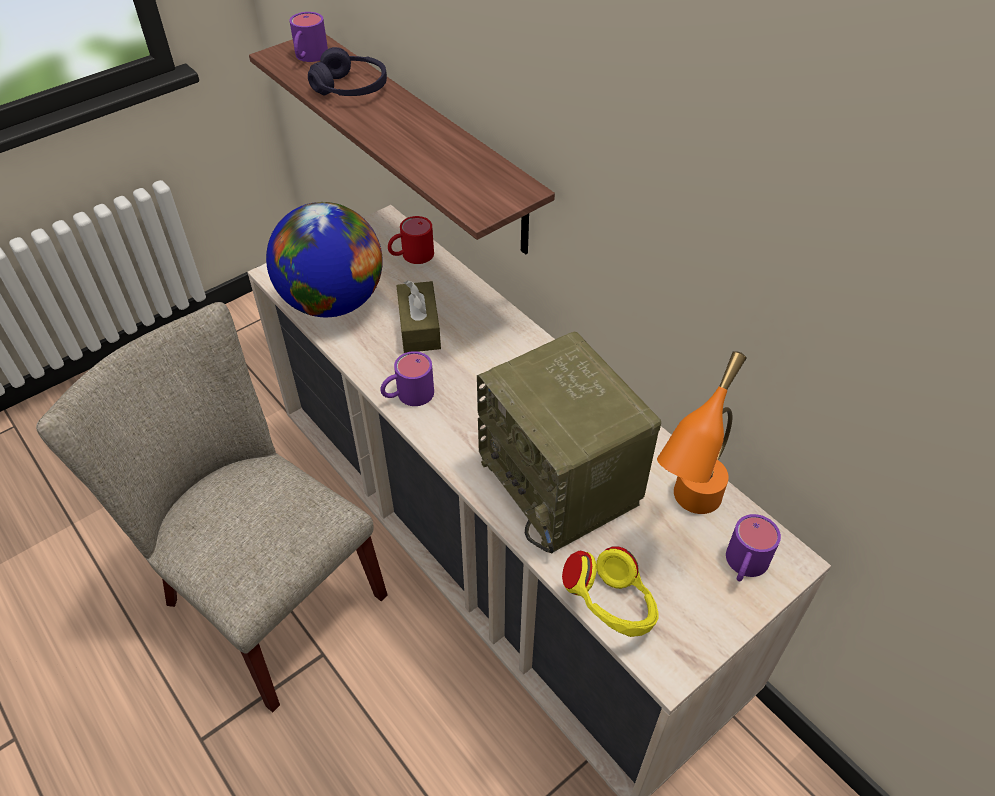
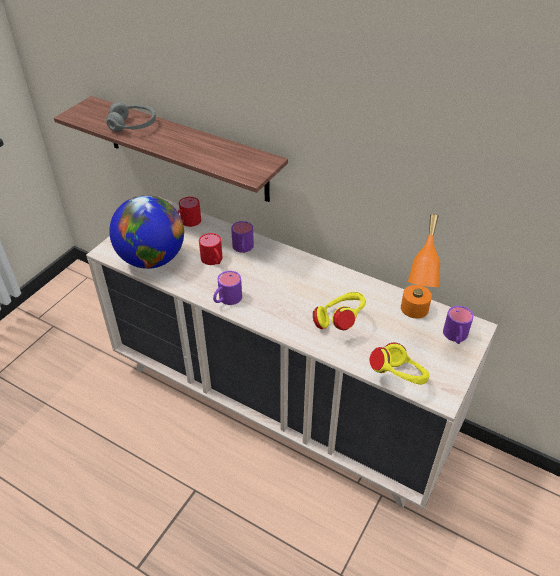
camera: 20 degrees left, 5 degrees down
beige chair [36,302,387,713] -> none
purple mug [289,12,328,62] -> purple mug moved to [231,221,254,253]
purple headphones [308,47,387,96] -> grey headphones [106,102,156,132]
brown tissue box [396,281,441,353] -> red mug [199,233,223,265]
radio [477,331,661,553] -> yellow headphones [313,292,366,330]

